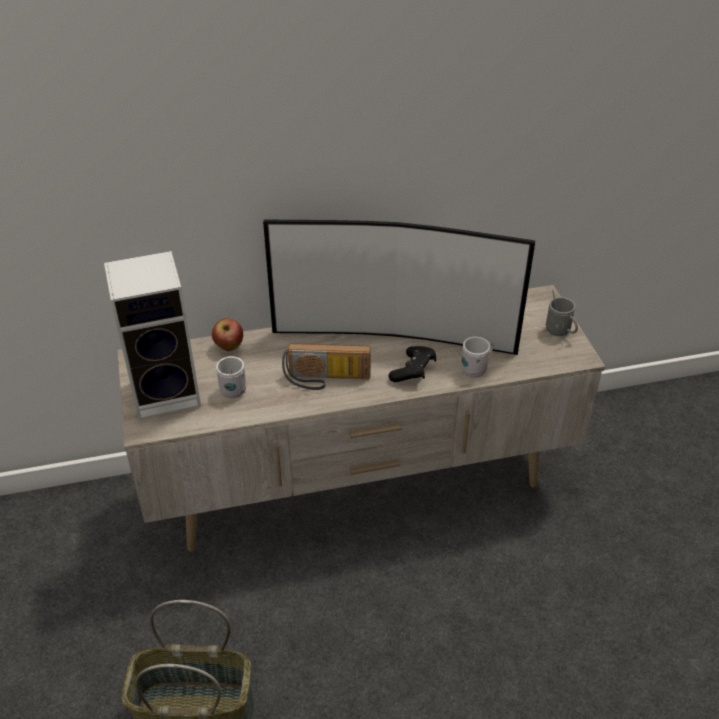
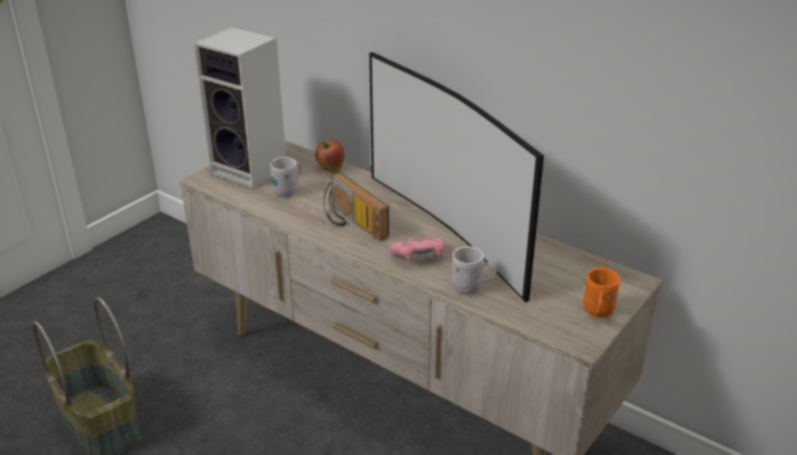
camera: 50 degrees right, 10 degrees down
black game controller [389,346,436,382] -> pink game controller [390,236,445,261]
grey mug [546,290,578,336] -> orange mug [583,257,620,318]

